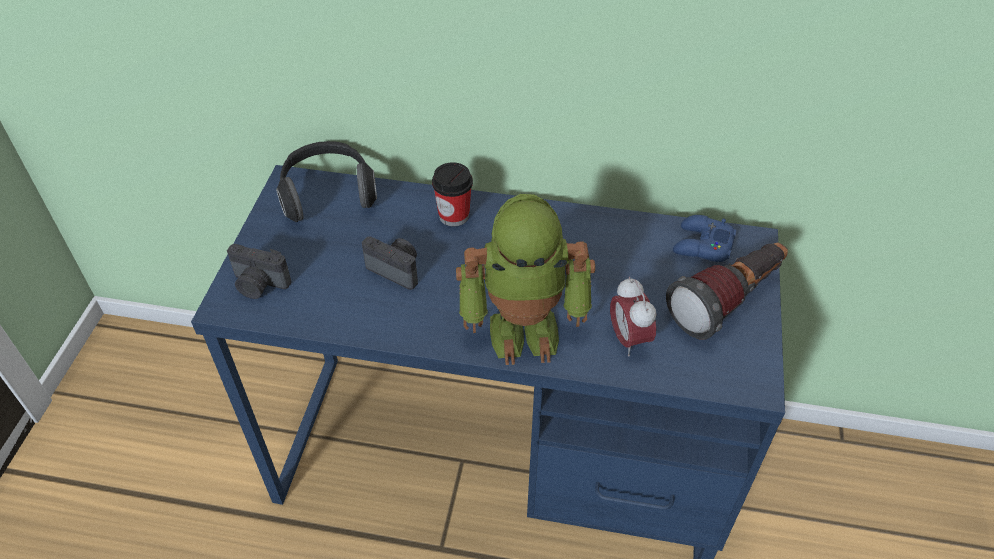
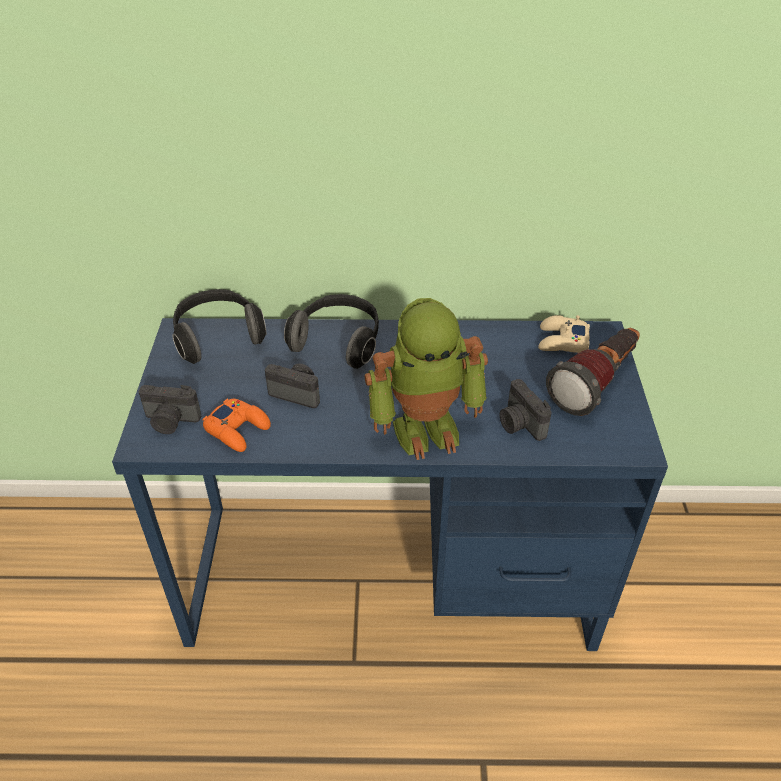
camera: 10 degrees left, 5 degrees down
cup [432,162,473,226] -> headphones [284,294,379,369]
alarm clock [610,277,657,357] -> camera [500,379,552,441]
blue game controller [673,215,736,262] -> beige game controller [538,315,590,353]
none -> orange game controller [203,399,271,452]

